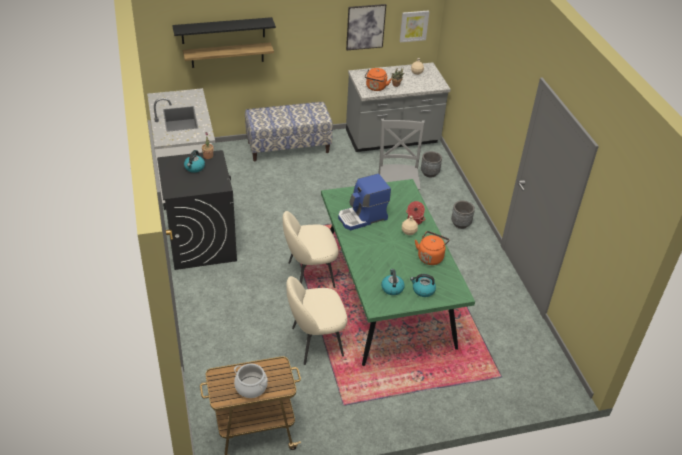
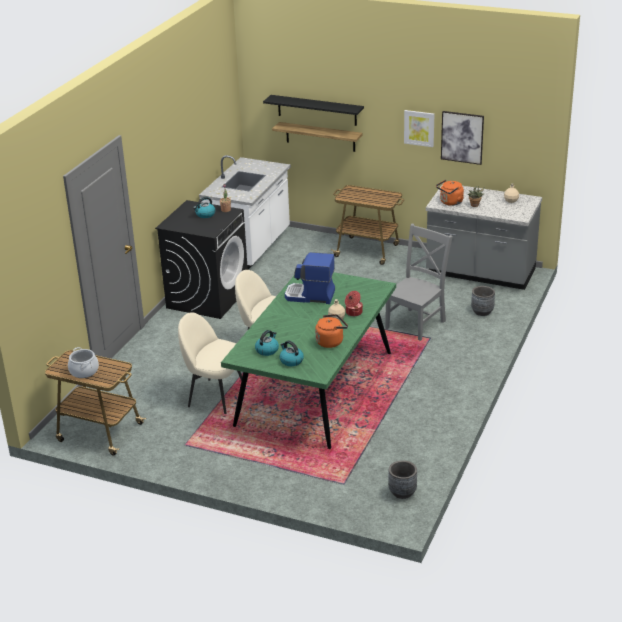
camera: 40 degrees right, 10 degrees down
bench [245,102,333,161] -> cart [331,185,404,265]
picture [400,10,429,42] -> picture moved to [404,110,434,147]
grey planter [451,201,475,229] -> grey planter moved to [388,460,417,499]

